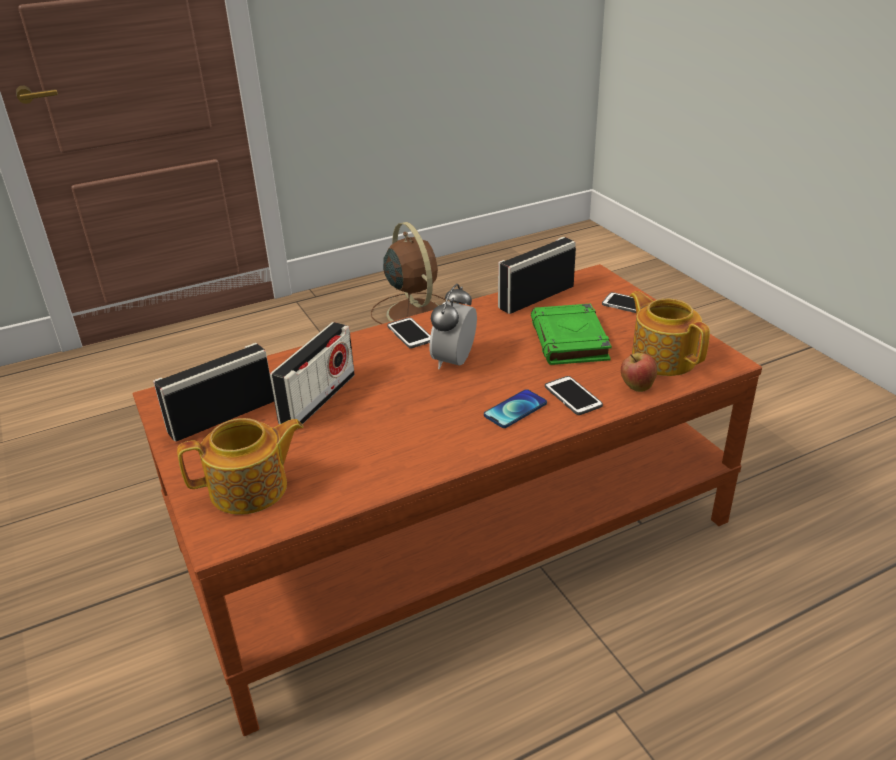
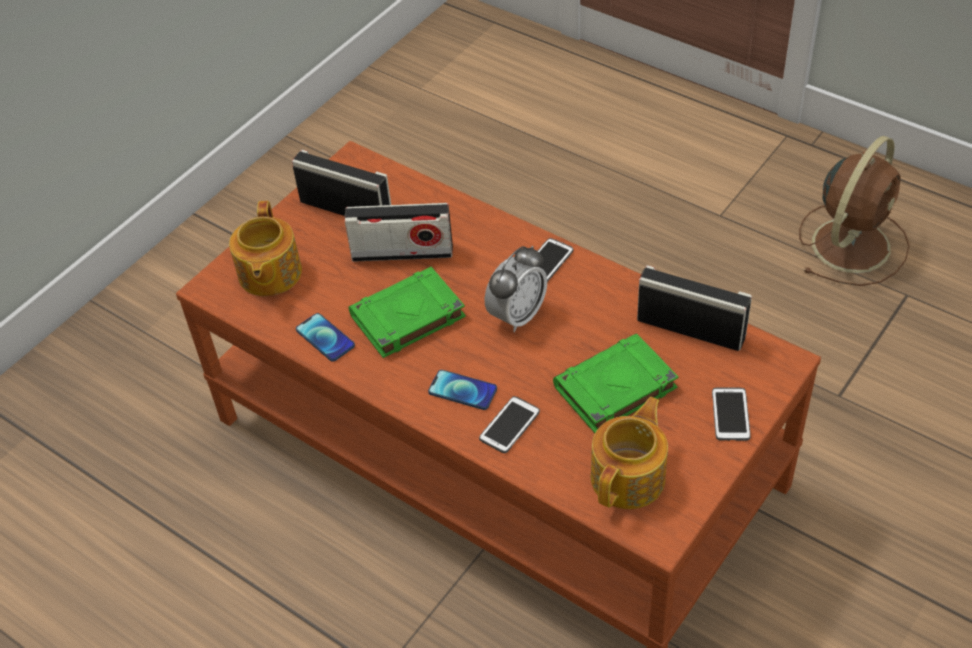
camera: 65 degrees right, 15 degrees up
teapot [177,418,304,515] -> teapot turned 45 degrees clockwise [229,201,302,296]
alarm clock [430,284,477,369] -> alarm clock turned 135 degrees clockwise [485,246,547,332]
apple [621,353,657,392] -> none
none -> phone [296,313,355,362]
none -> green book [349,267,466,358]

